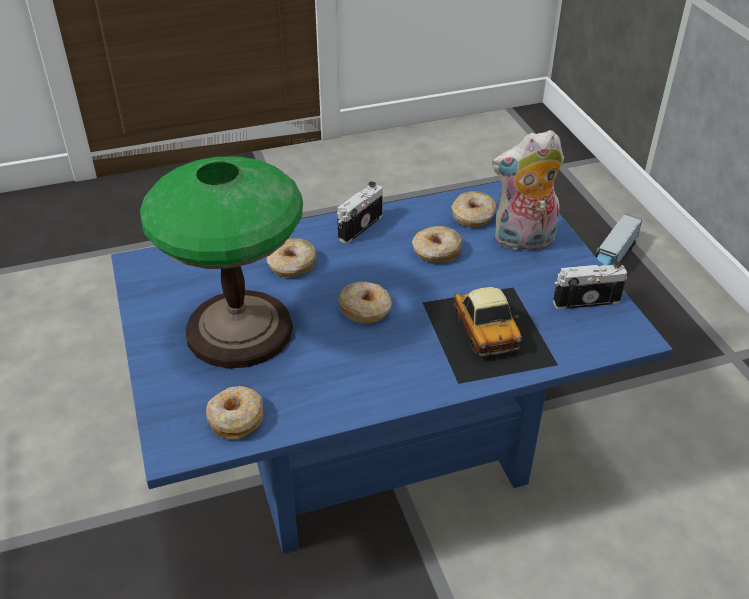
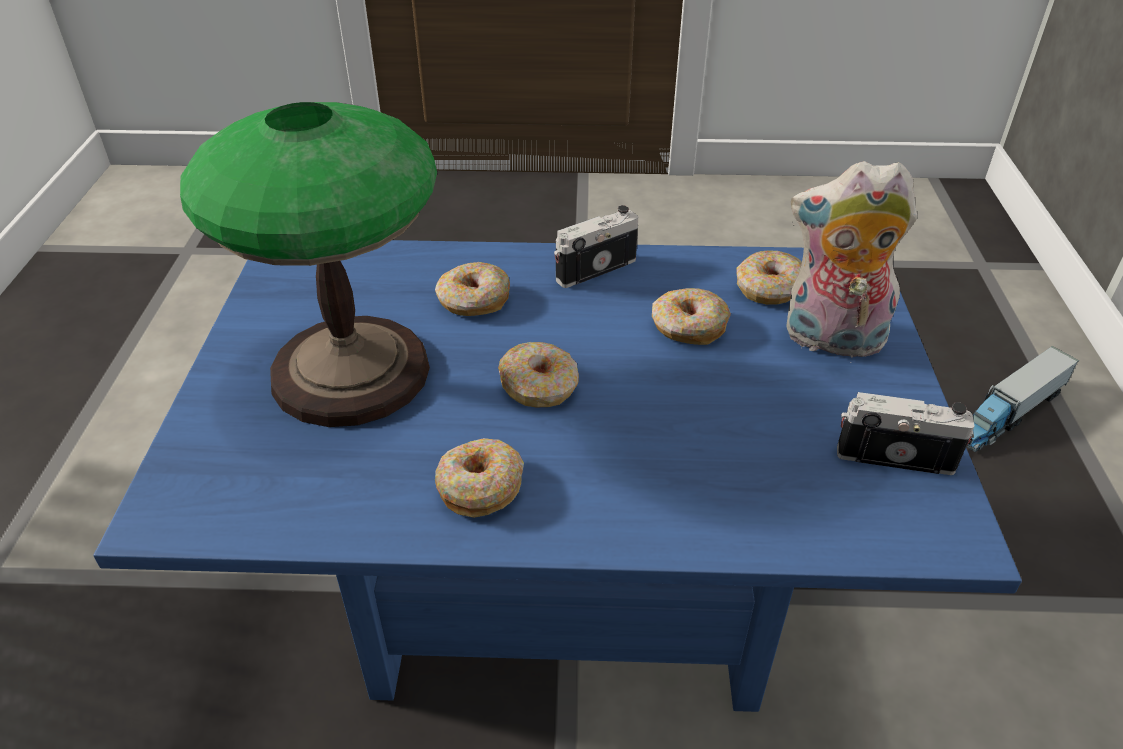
camera: 20 degrees right, 0 degrees up
donut [206,386,263,439] -> donut moved to [435,438,524,518]
toy car [423,287,558,384] -> none

